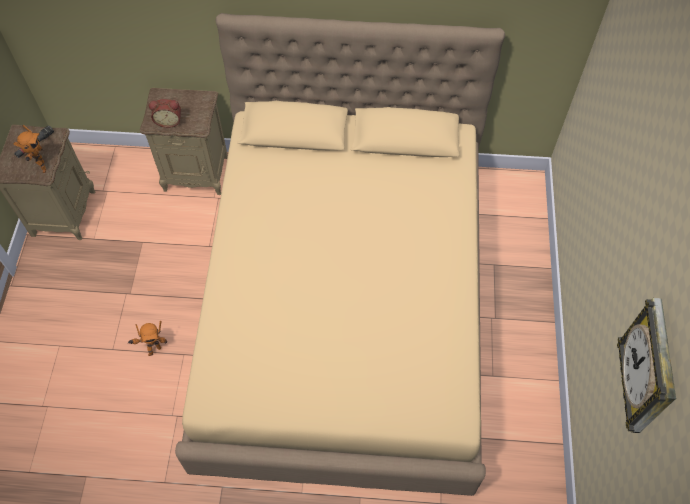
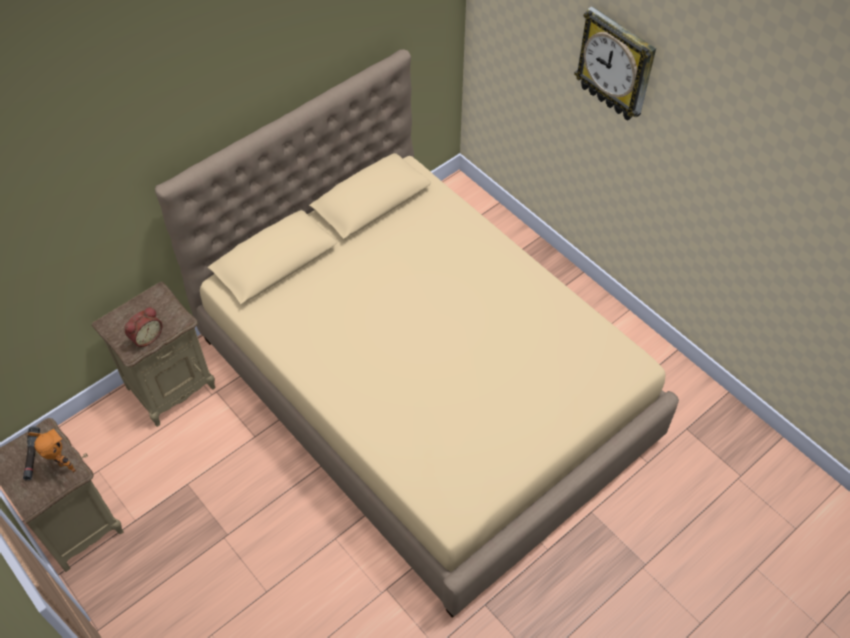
camera: 45 degrees left, 5 degrees down
toy robot [129,321,167,356] -> none
wall clock [617,298,676,433] -> wall clock moved to [574,6,656,121]

